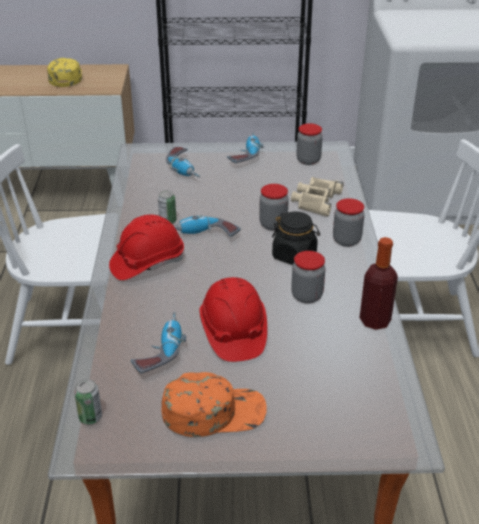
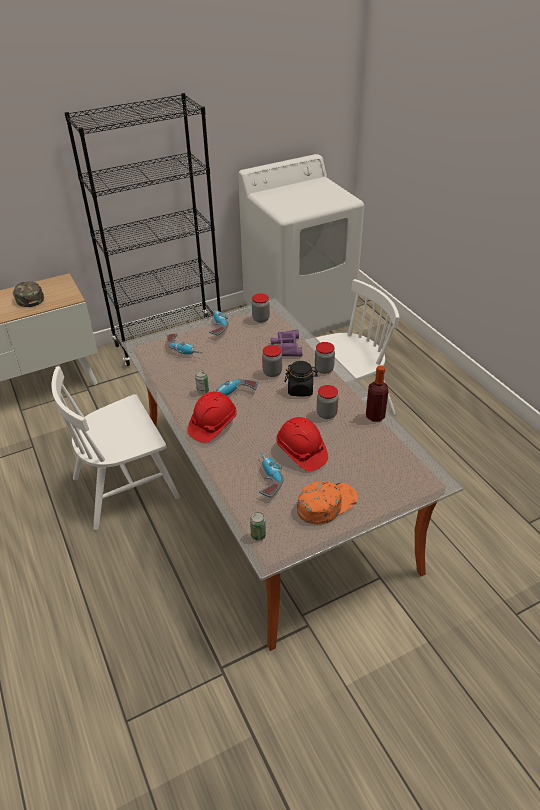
camera: 25 degrees left, 5 degrees up
yellow cap [47,58,82,87] -> green cap [13,281,44,307]
beige binoculars [291,177,343,217] -> purple binoculars [271,329,302,357]

